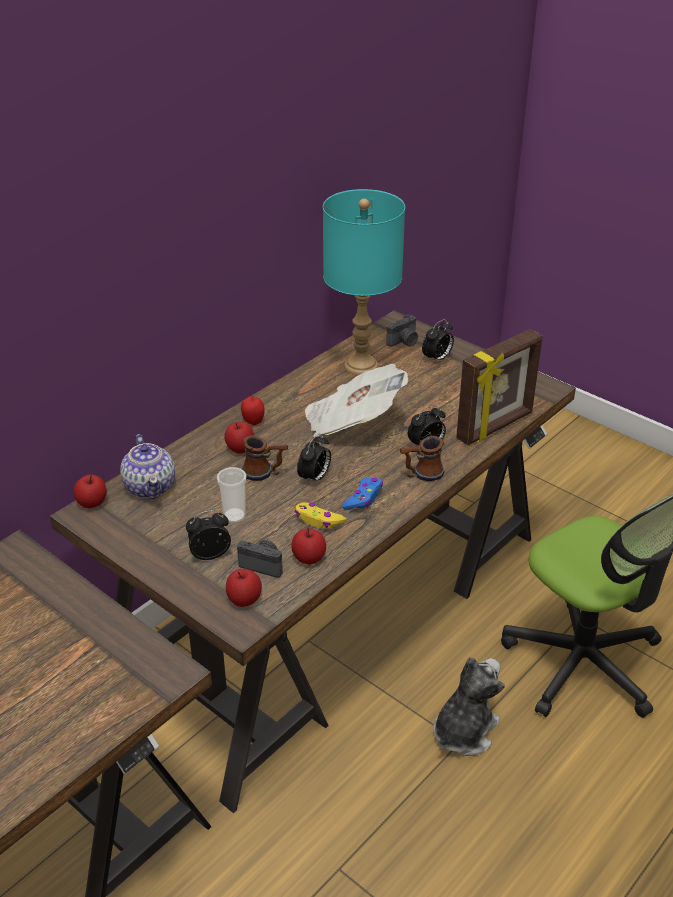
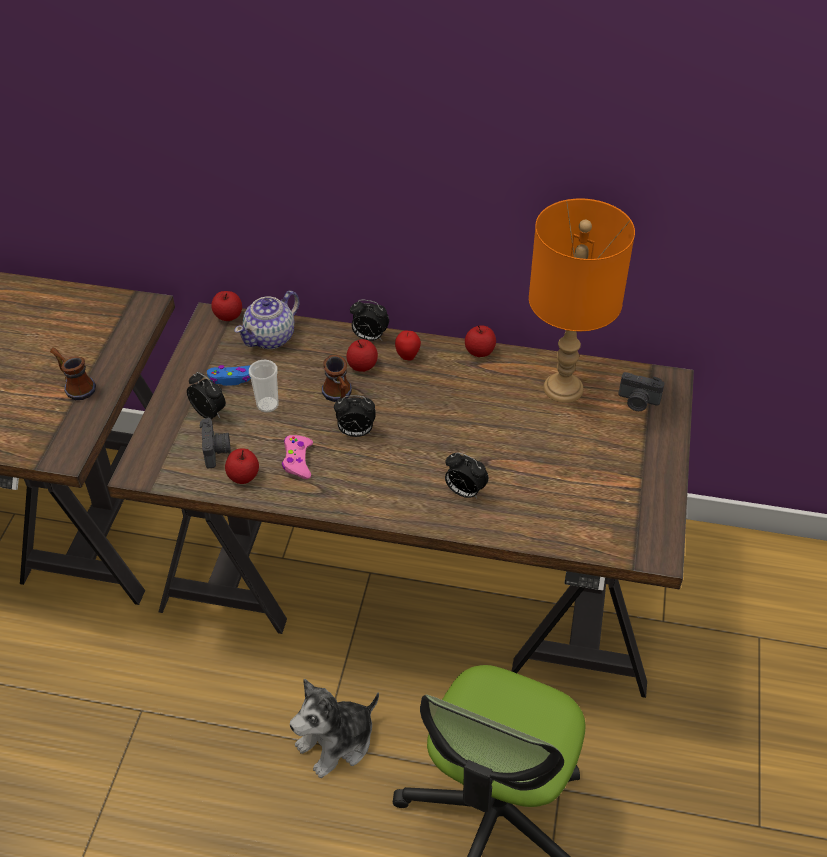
camera: 60 degrees right, 10 degrees up
apple [226,569,262,607] -> apple moved to [465,325,496,357]
yellow game controller [295,502,346,529] -> pink game controller [282,435,313,479]
newspaper [305,364,408,437] -> none
turquoise table lamp [323,189,405,375] -> orange table lamp [529,198,635,403]
blue game controller [342,477,383,510] -> blue game controller moved to [207,365,251,386]
mug [400,436,445,481] -> mug moved to [50,347,96,400]
alarm clock [422,319,454,364] -> alarm clock moved to [350,300,389,341]
plush toy [433,657,505,756] -> plush toy turned 135 degrees clockwise [290,679,379,778]
picture frame [456,329,543,445] -> none

